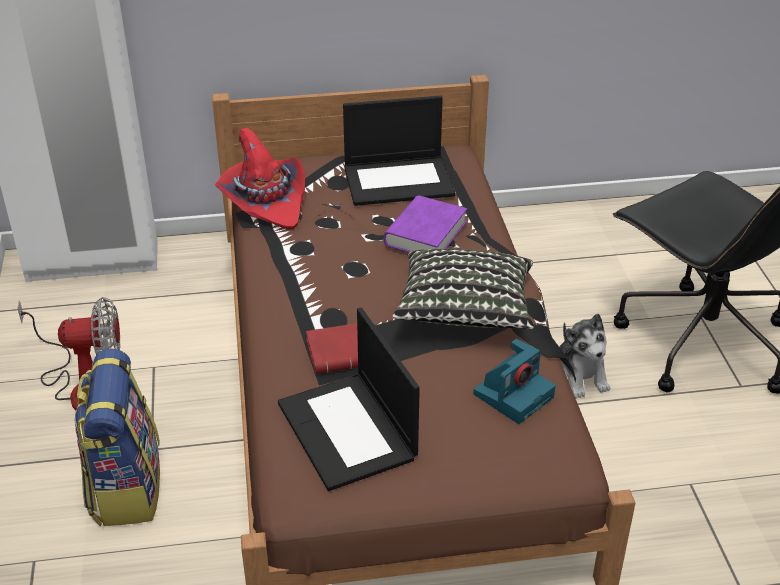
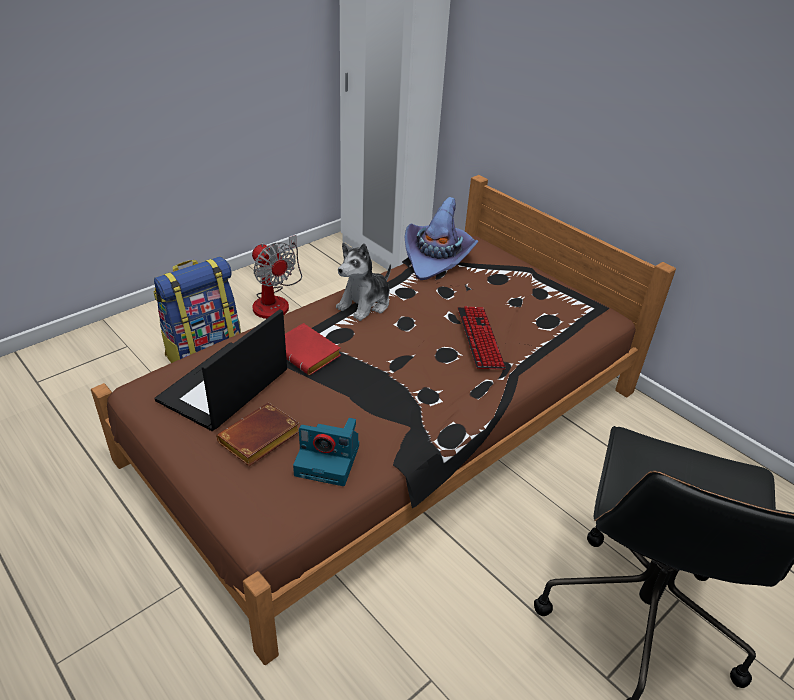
camera: 55 degrees right, 0 degrees up
red hat [215,128,305,229] -> purple hat [405,197,479,280]
laptop [343,96,455,206] -> none
purple book [384,195,467,253] -> keyboard [458,306,506,369]
pillow [392,249,534,329] -> none
plush toy [559,314,610,399] -> plush toy moved to [336,243,391,321]
none -> brown book [216,403,300,466]

